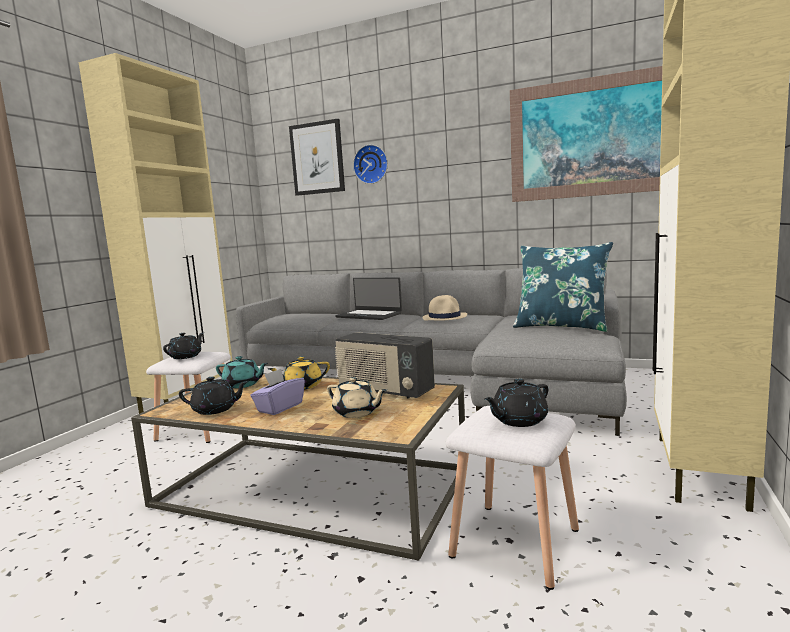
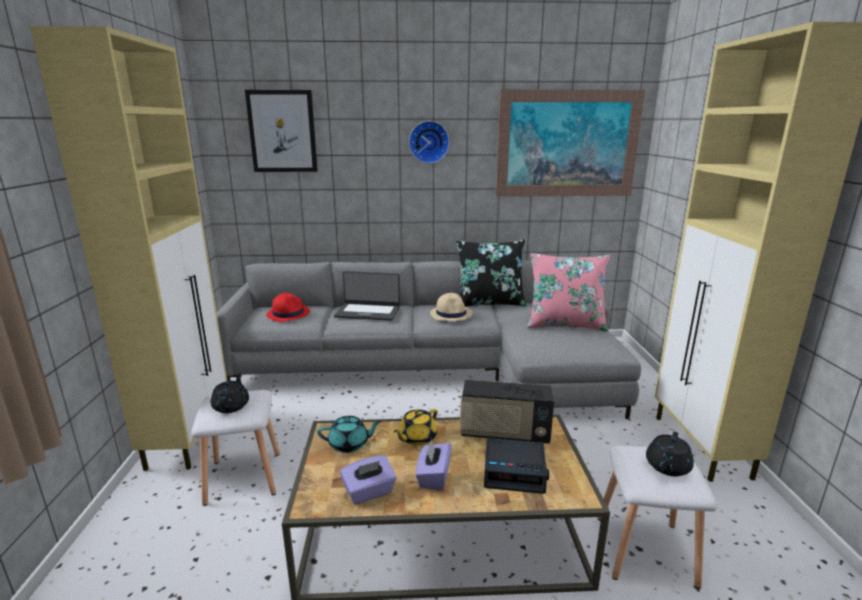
camera: 25 degrees left, 10 degrees up
black teapot [179,377,249,415] -> purple tissue box [340,455,397,505]
beige teapot [327,377,387,418] -> alarm clock [484,438,549,494]
wall clock [353,144,388,184] -> wall clock moved to [409,121,450,164]
blue pillow [513,242,613,332] -> pink pillow [527,253,611,331]
none -> red hat [266,293,310,322]
none -> black pillow [456,240,526,307]

